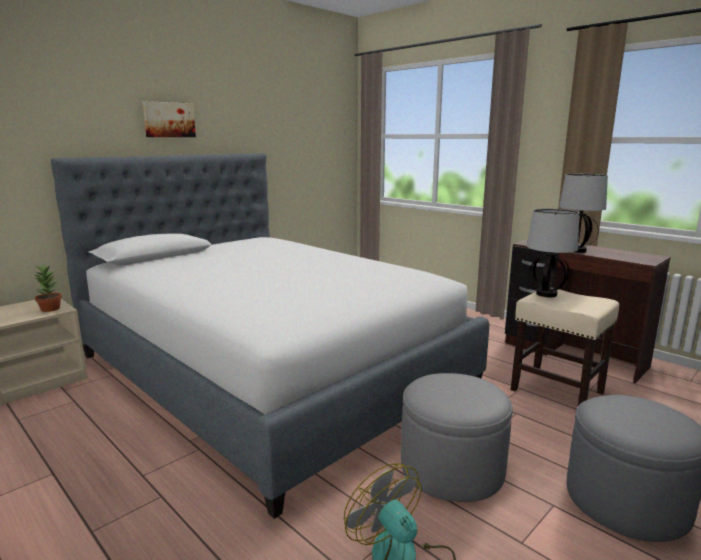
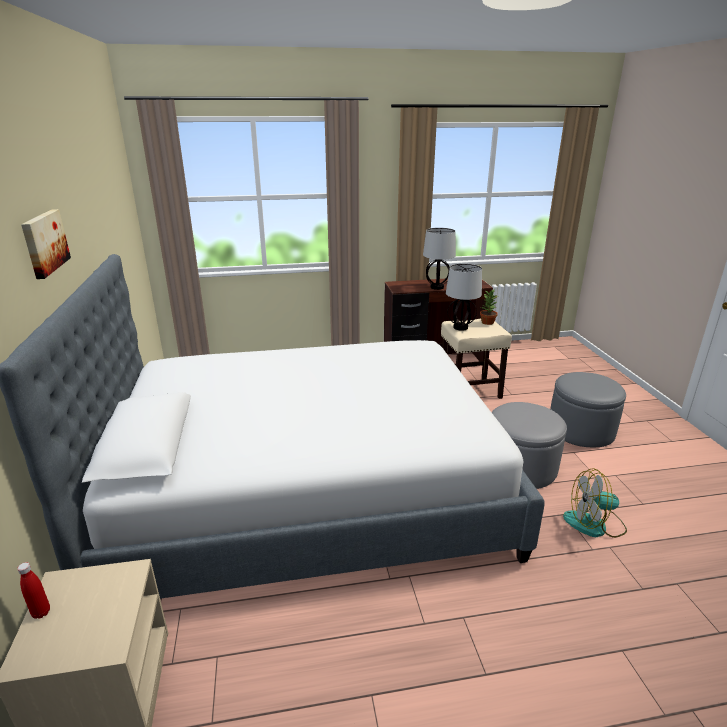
camera: 55 degrees left, 10 degrees up
potted plant [33,264,62,312] -> potted plant moved to [480,289,498,325]
none -> red bottle [17,562,50,619]

